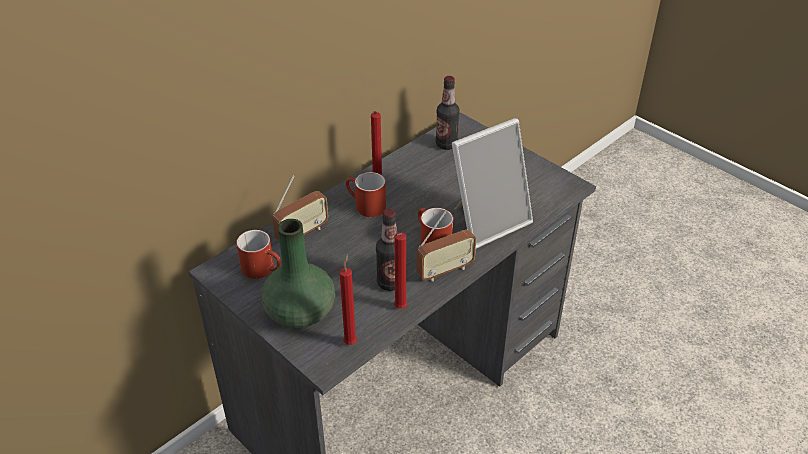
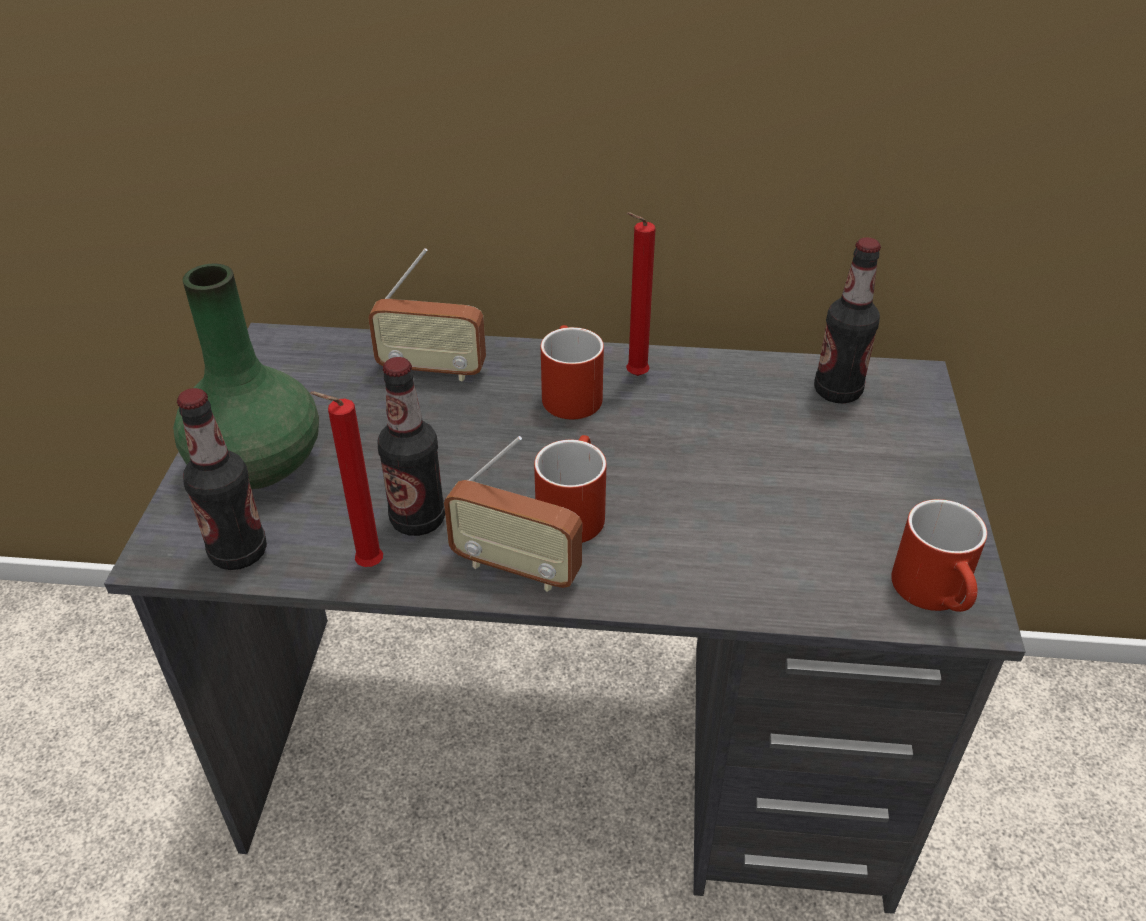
camera: 50 degrees right, 0 degrees up
red mug [236,230,281,279] -> red mug moved to [891,499,987,612]
red candle [340,254,357,345] -> bottle [177,388,267,570]
picture frame [452,118,533,248] -> none

